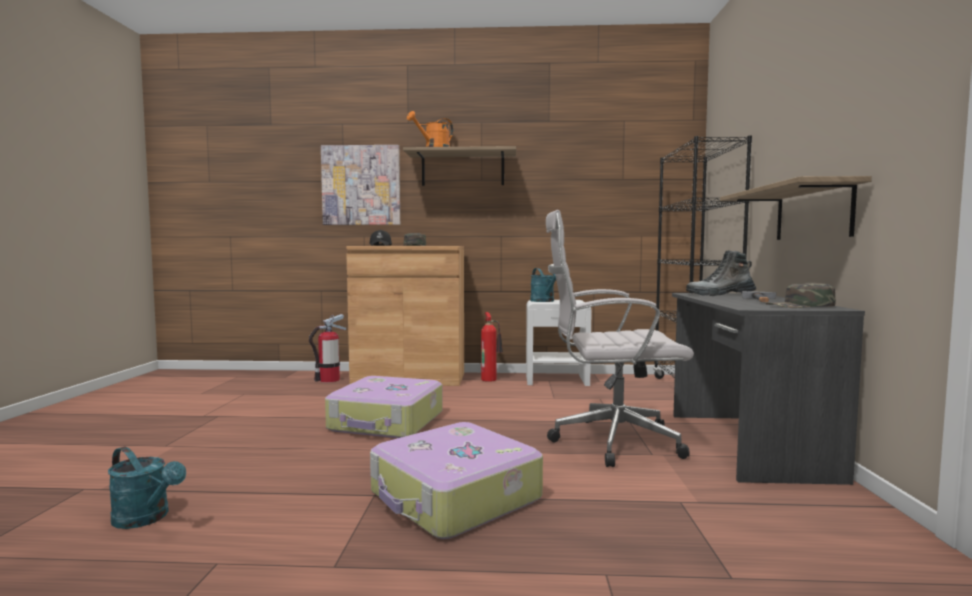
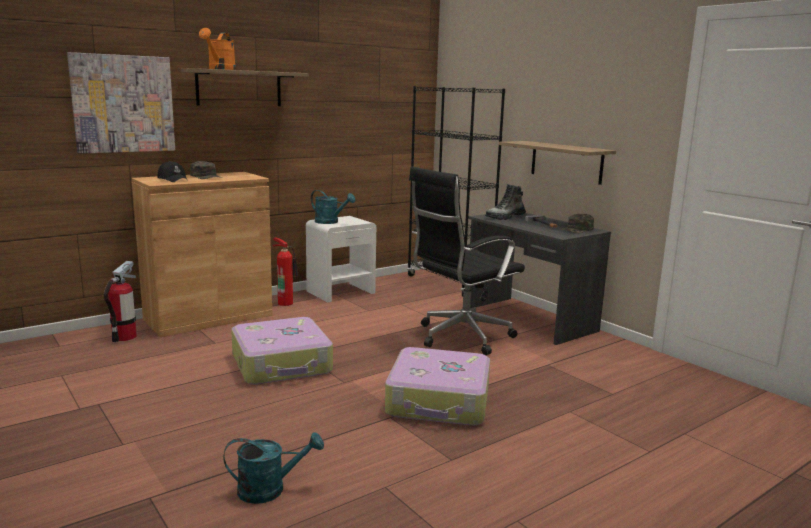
camera: 40 degrees left, 10 degrees up
white office chair [546,210,694,467] -> black office chair [409,167,525,355]

